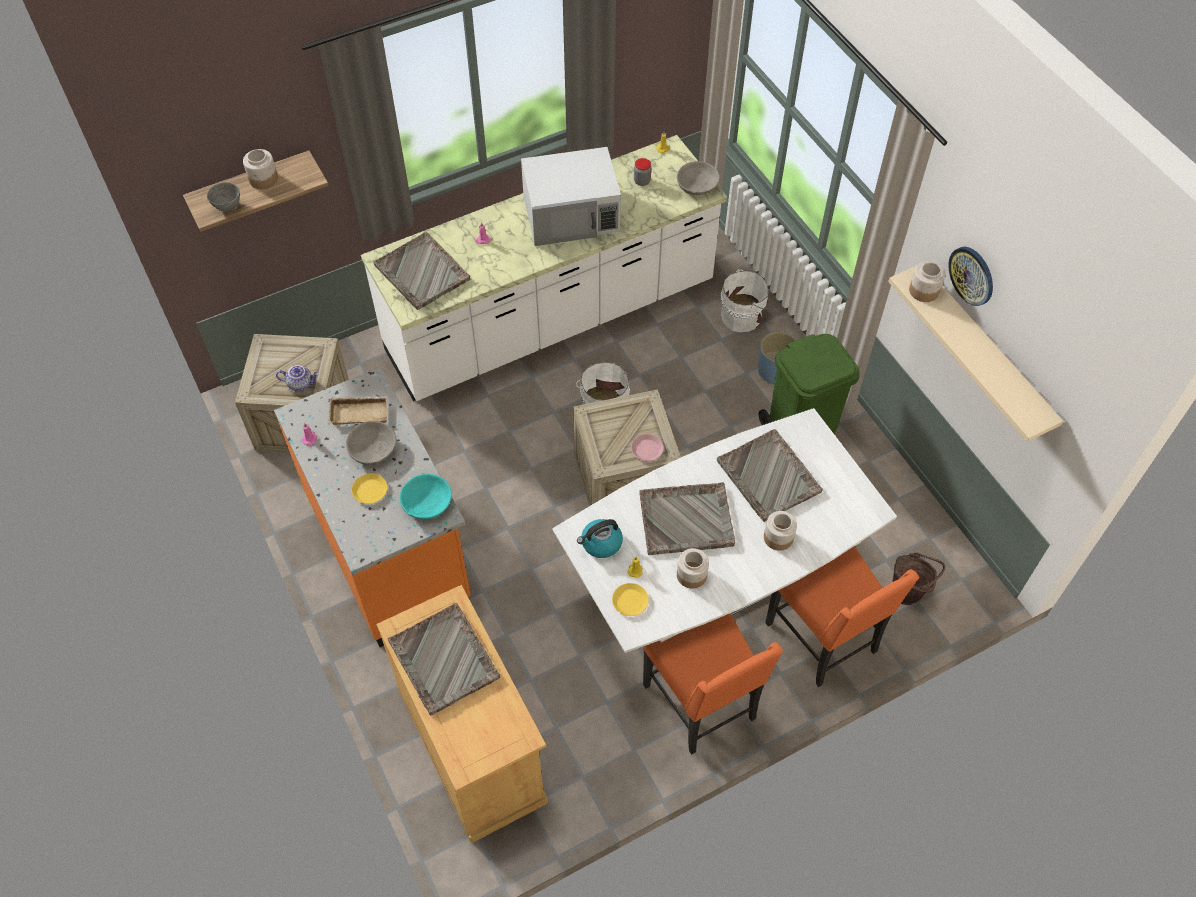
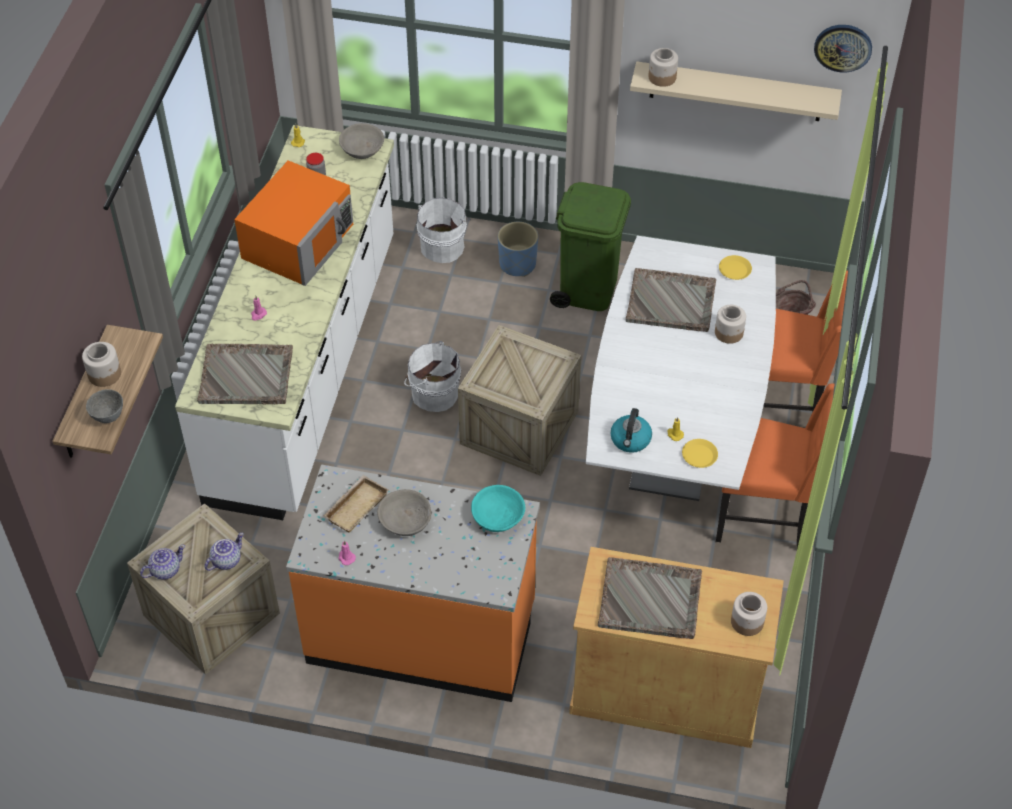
camera: 50 degrees left, 5 degrees down
yellow plate [352,473,387,504] -> yellow plate moved to [719,255,752,280]
white microwave [521,147,621,246] -> orange microwave [234,161,353,286]
pink plate [631,434,664,461] -> none
grey tray [639,482,735,555] -> none
jar [677,548,709,589] -> jar moved to [731,592,767,636]
wall clock [948,247,993,306] -> wall clock moved to [814,25,872,73]
none -> teapot [140,545,185,580]

